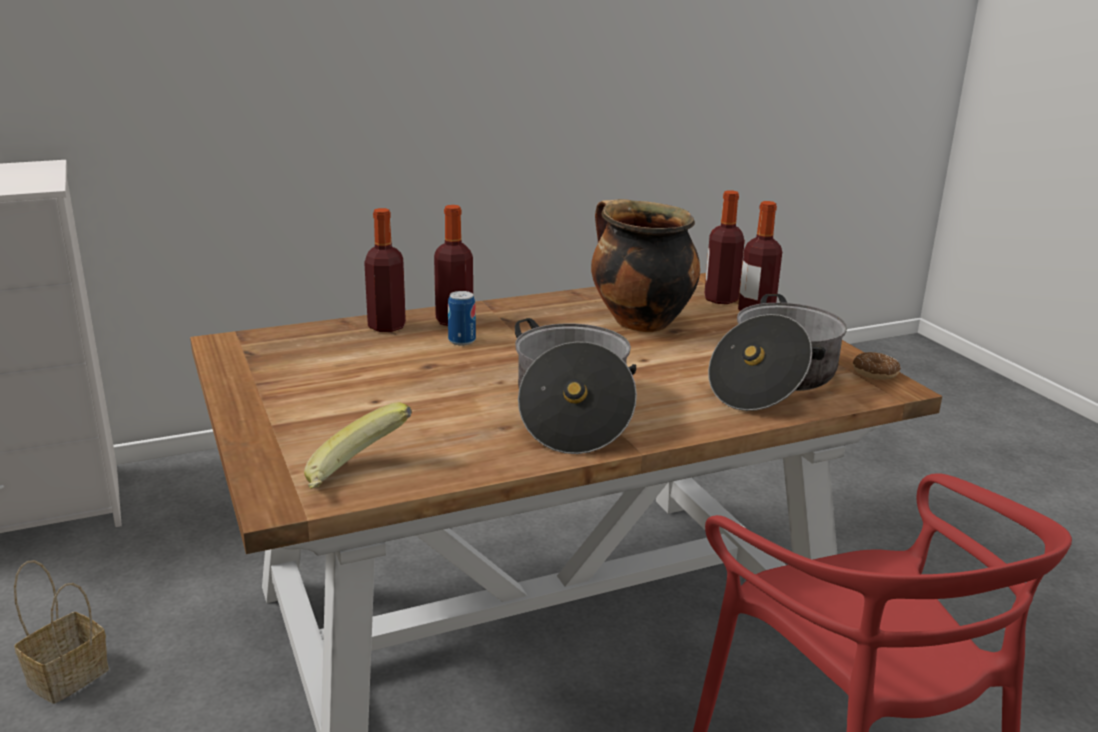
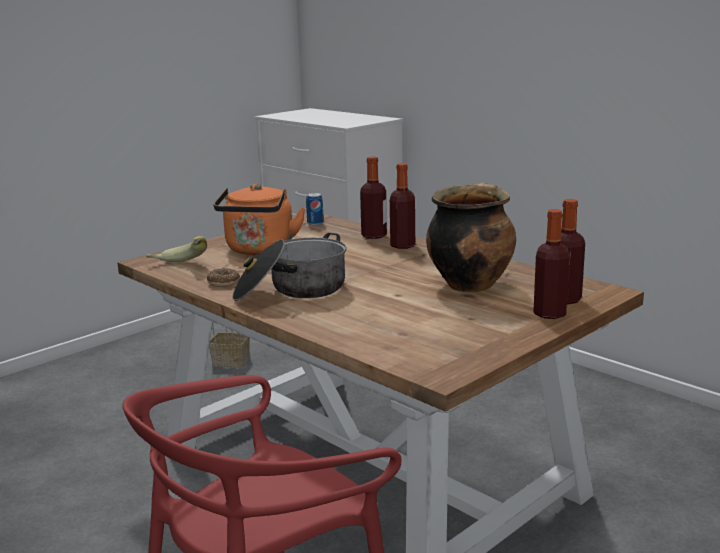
camera: 70 degrees right, 5 degrees down
can [448,291,476,345] -> can moved to [306,193,324,225]
cooking pot [708,294,847,411] -> none
donut [853,352,901,380] -> donut moved to [207,268,240,287]
none -> orange kettle [214,184,306,255]

